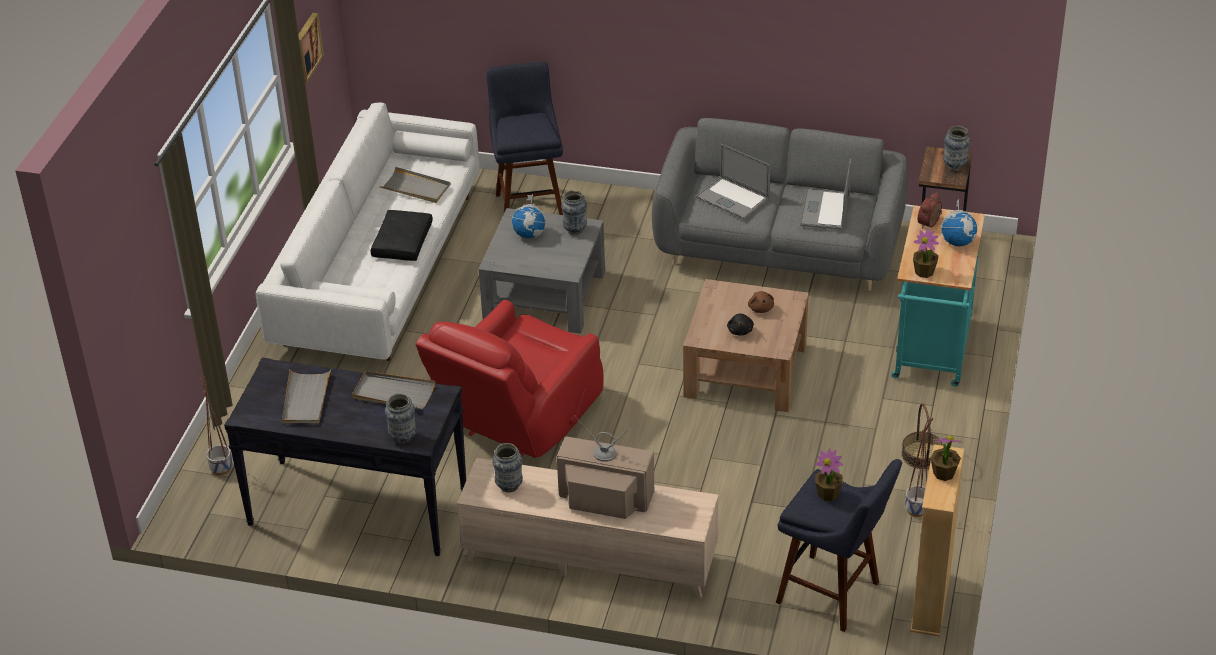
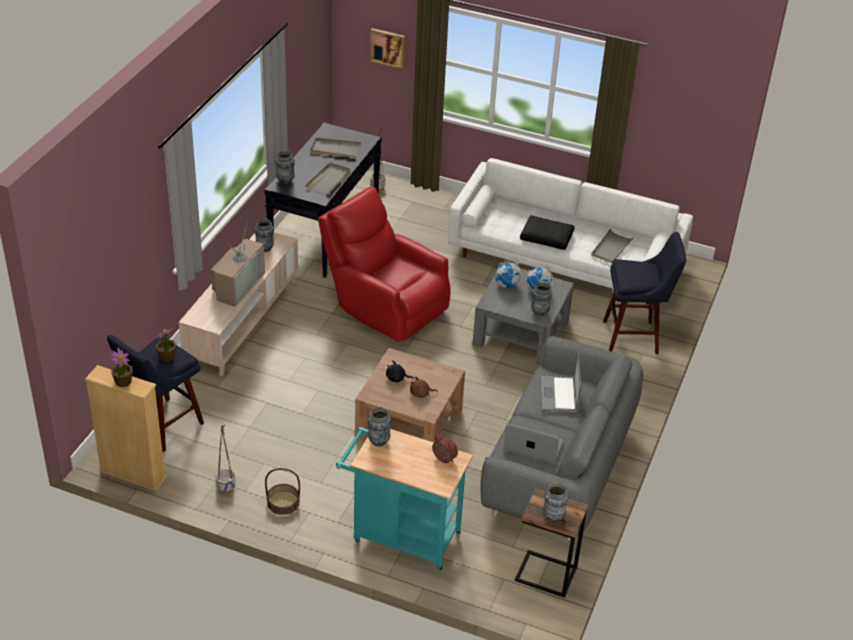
camera: 95 degrees right, 0 degrees up
picture [298,13,324,83] -> picture moved to [370,28,405,69]
laptop [696,144,770,220] -> laptop turned 45 degrees counterclockwise [540,351,582,413]
potted plant [913,229,939,278] -> vase [368,407,392,447]
globe [939,199,979,246] -> globe moved to [495,259,522,288]

